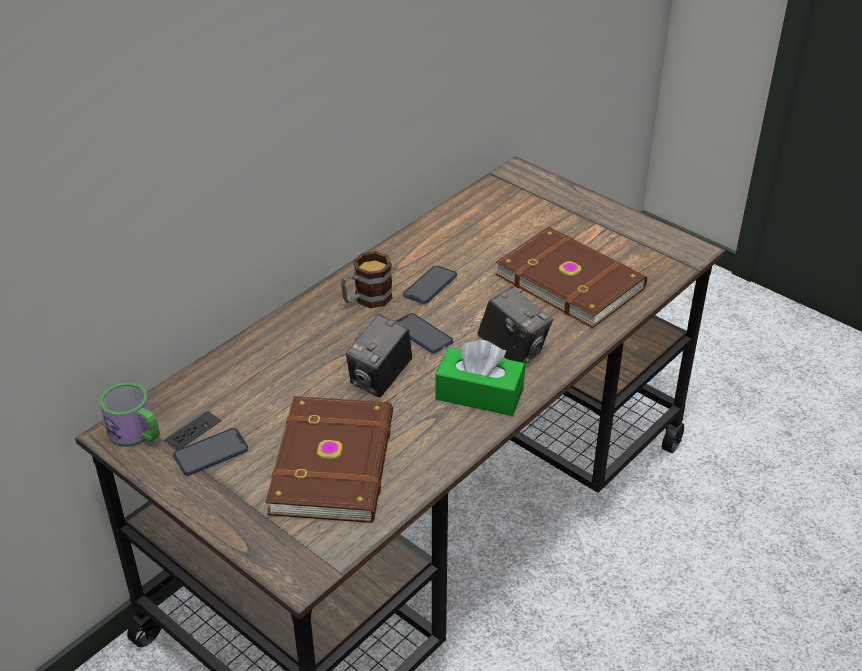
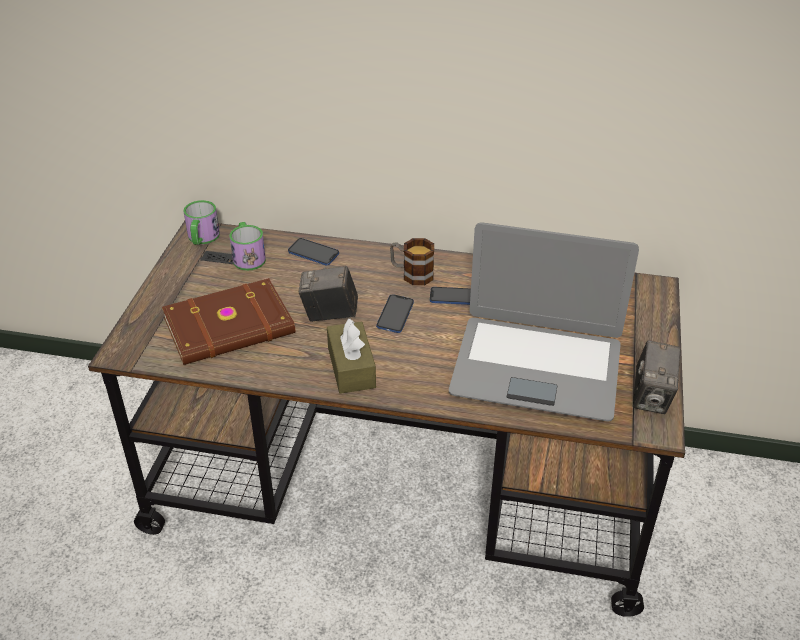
camera: 60 degrees right, 0 degrees up
phone [173,428,248,476] -> phone moved to [288,238,339,266]
green tissue box [435,340,525,416] -> brown tissue box [327,318,376,394]
camera [477,287,553,363] -> camera moved to [633,341,681,414]
brown book [495,227,647,328] -> laptop [449,222,639,422]
none -> mug [230,222,266,271]

